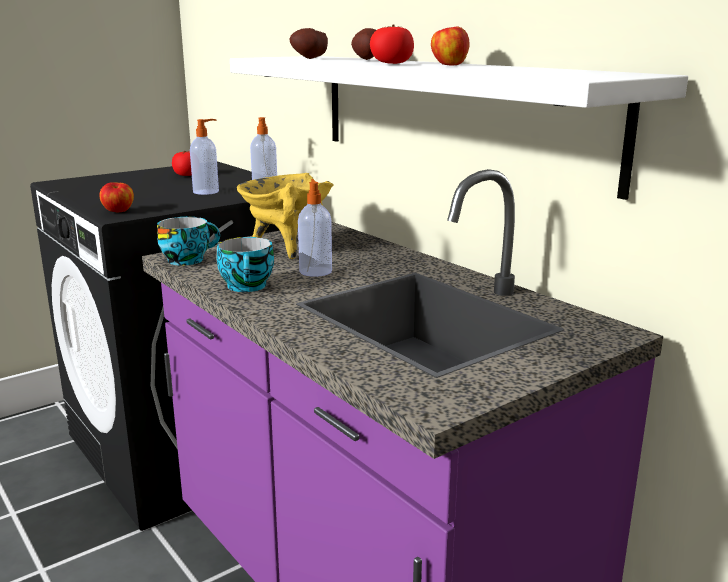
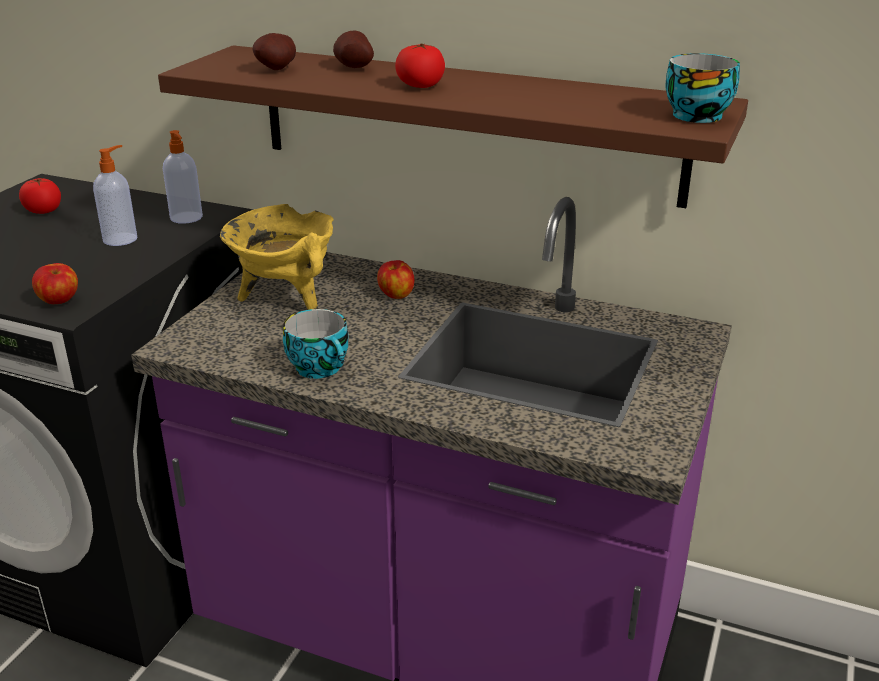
camera: 30 degrees left, 10 degrees up
cup [157,217,220,266] -> cup moved to [665,53,740,123]
white shelf [230,56,688,200] -> brown shelf [158,45,748,208]
soap dispenser [298,179,332,277] -> none
apple [431,26,469,66] -> apple moved to [377,260,414,299]

